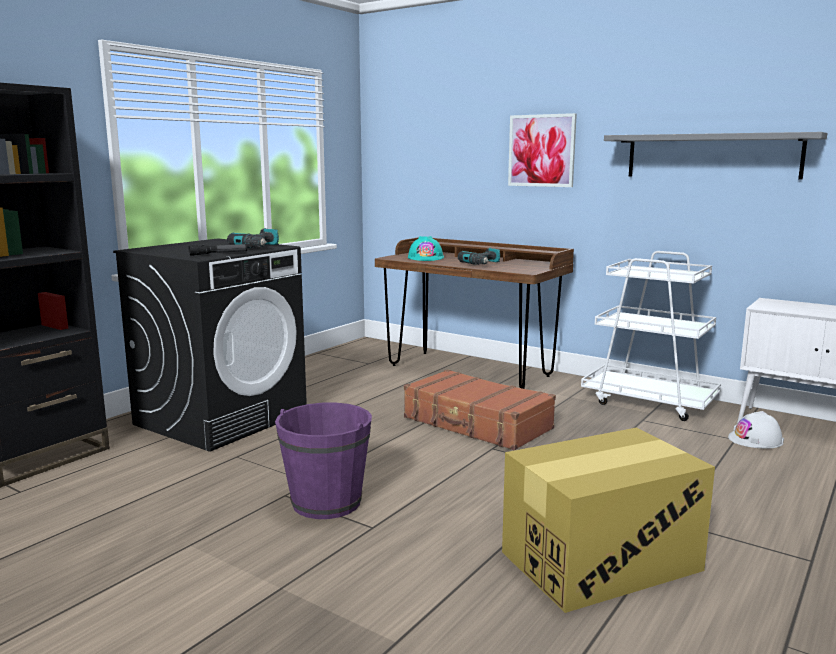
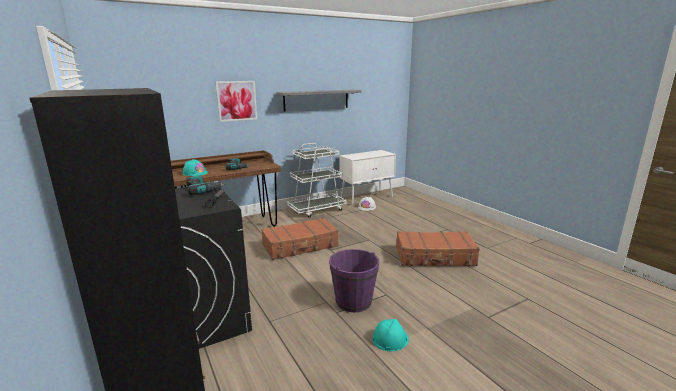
camera: 65 degrees left, 5 degrees up
cardboard box [502,428,715,613] -> brown suitcase [396,231,480,266]
none -> turquoise hard hat [372,319,409,351]

